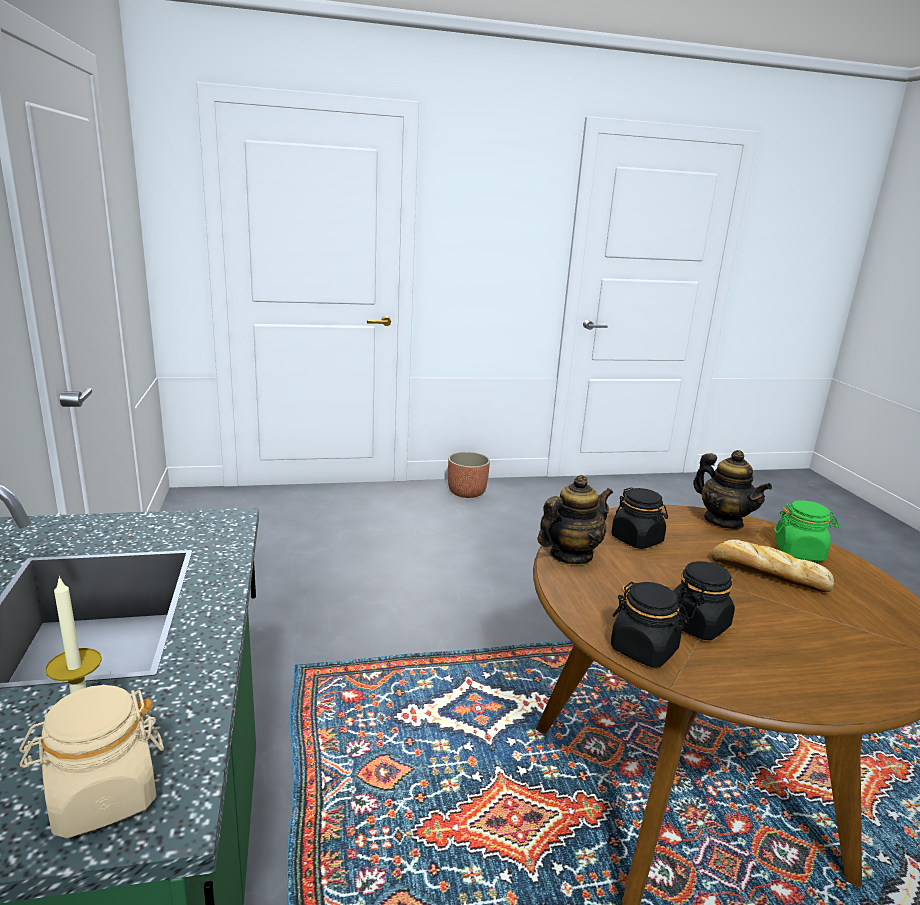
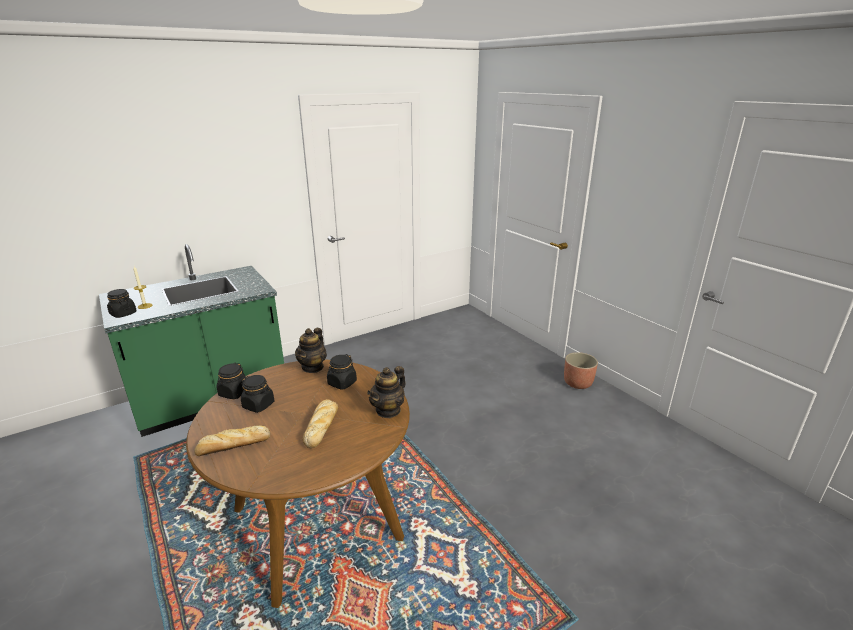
camera: 70 degrees right, 5 degrees up
beige jar [19,685,164,838] -> black jar [107,289,137,318]
teapot [537,475,613,564] -> teapot turned 75 degrees clockwise [295,328,327,373]
green jar [774,500,839,561] -> none
none -> bread [194,425,270,456]

